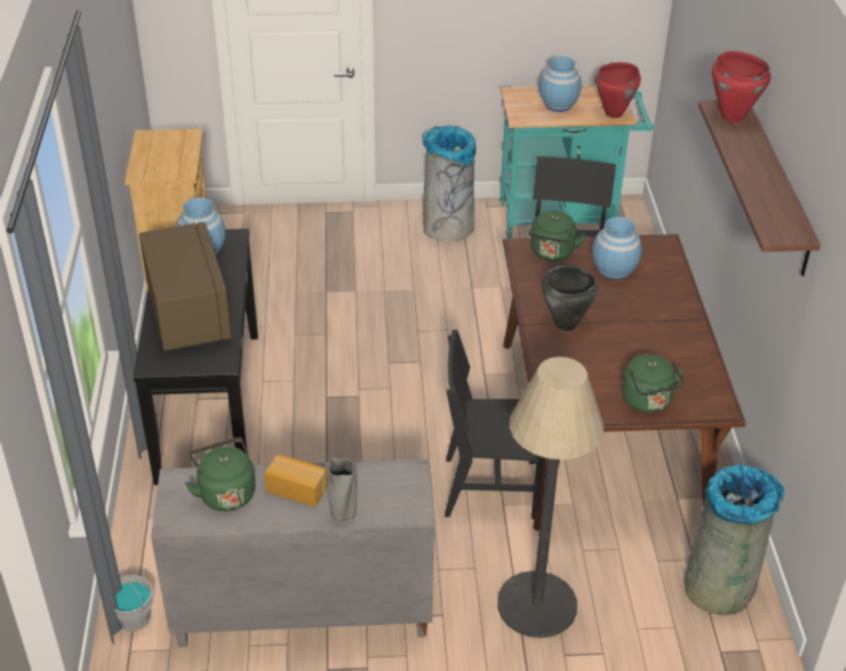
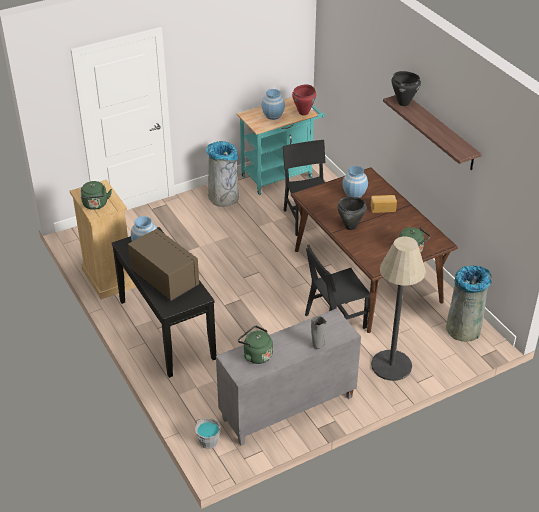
camera: 25 degrees left, 0 degrees up
bread [264,454,327,506] -> bread moved to [371,195,397,213]
green kettle [529,211,587,261] -> green kettle moved to [81,181,112,210]
red cooking pot [712,51,771,123] -> black cooking pot [392,71,421,106]

